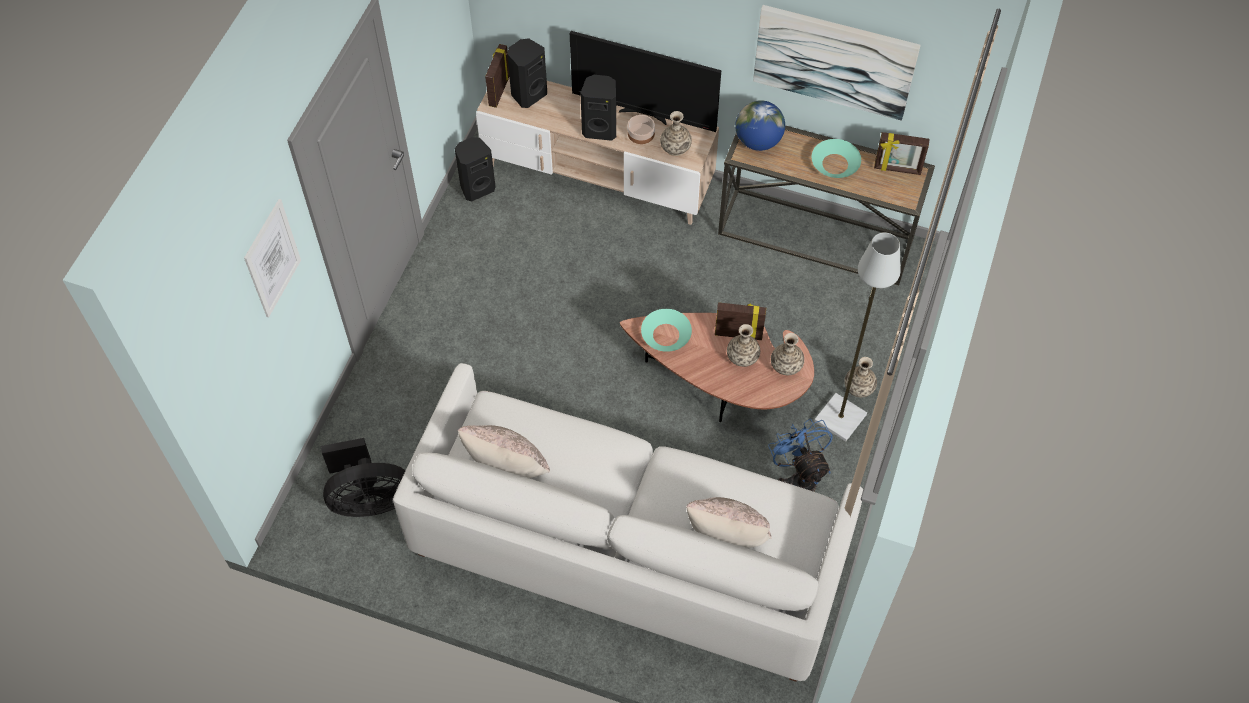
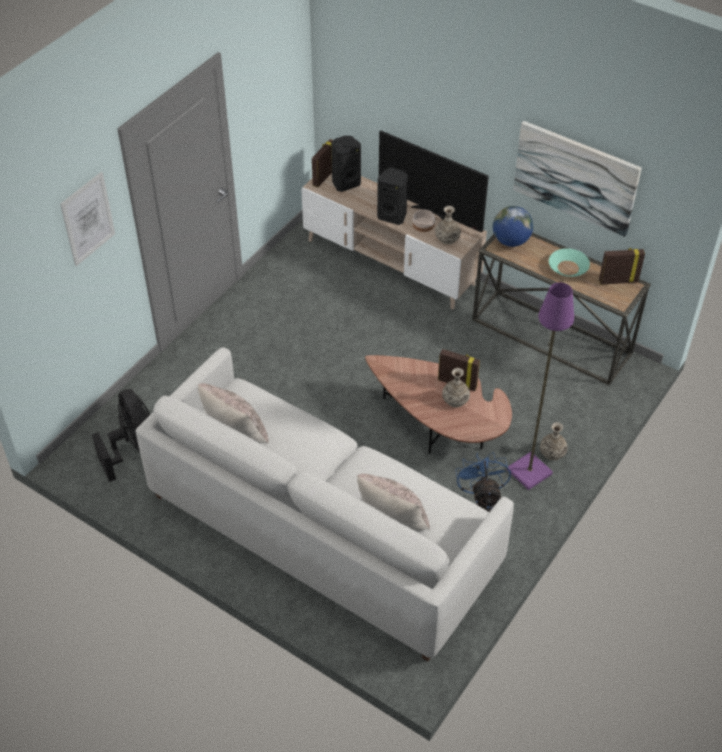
camera: 15 degrees right, 10 degrees down
black fan [321,438,405,517] -> black fan turned 120 degrees counterclockwise [92,389,150,482]
black speaker [455,137,496,202] -> none
turquoise bowl [641,309,692,352] -> none
vase [771,333,804,375] -> none
grey floor lamp [814,232,901,442] -> purple floor lamp [507,282,574,490]
picture frame [874,132,929,175] -> picture frame turned 150 degrees clockwise [599,248,645,285]

